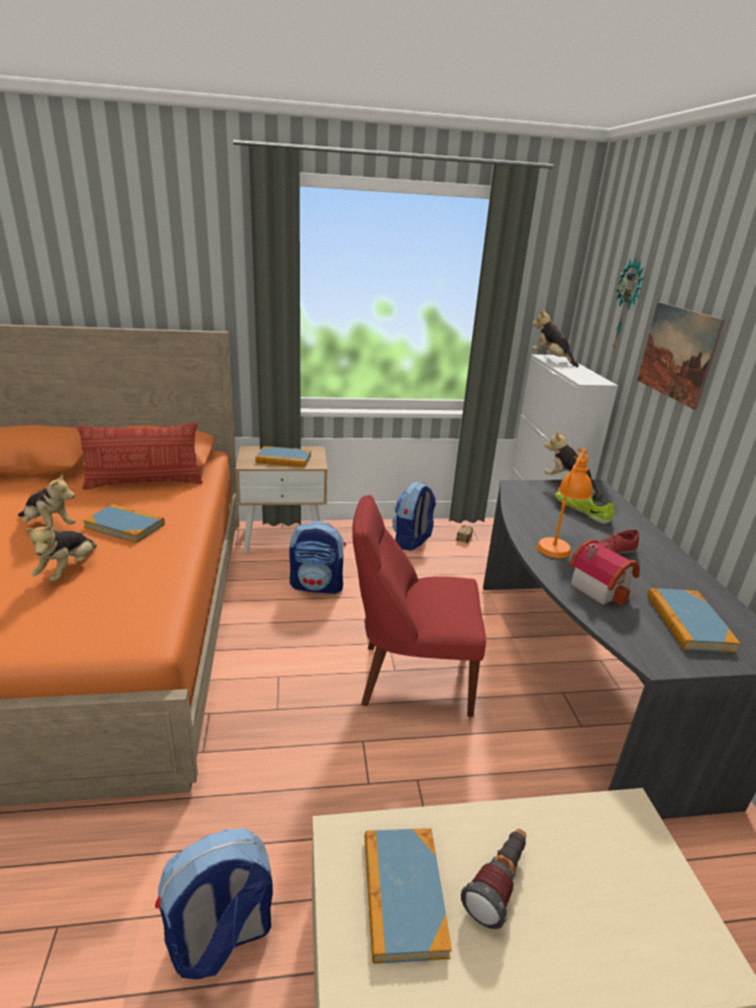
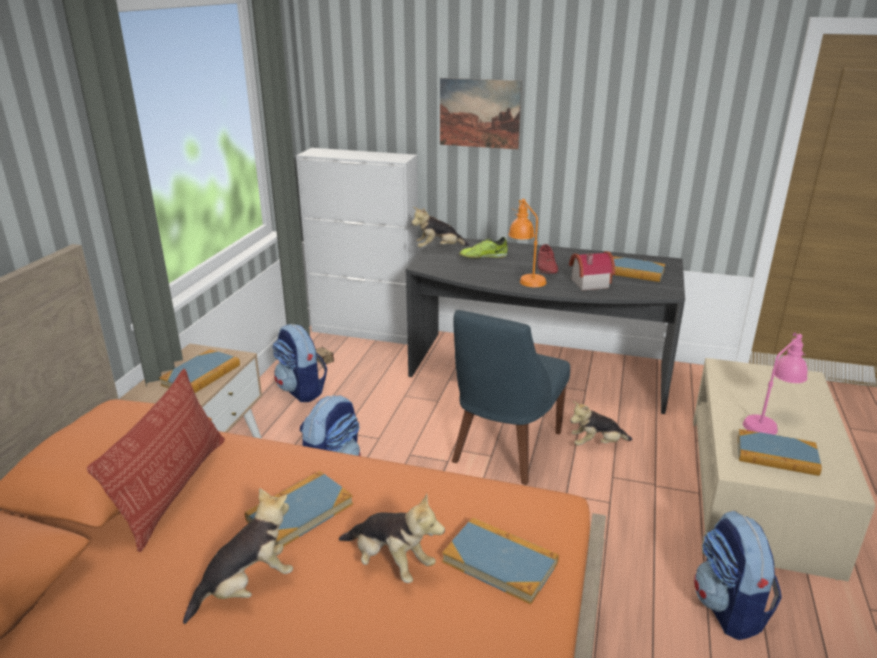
camera: 65 degrees left, 0 degrees up
red chair [352,495,486,717] -> blue chair [452,310,570,485]
flashlight [461,829,526,929] -> pink table lamp [743,333,808,435]
plush toy [532,310,579,367] -> plush toy moved to [570,401,632,446]
wall clock [612,258,644,350] -> none
none -> book [442,517,559,604]

